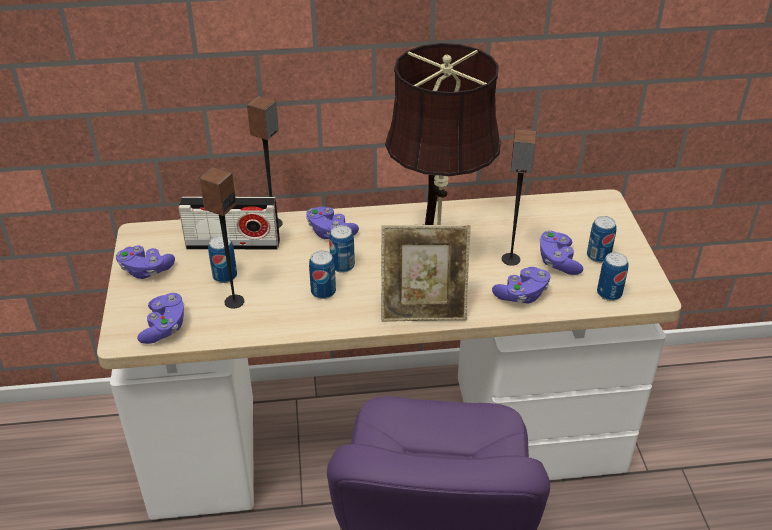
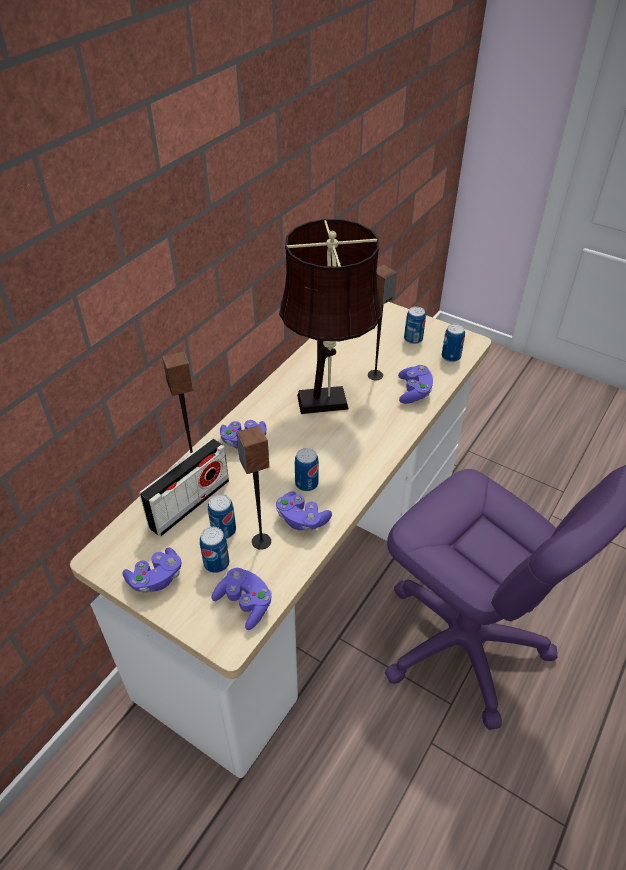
camera: 50 degrees left, 5 degrees up
can [329,225,355,273] -> can moved to [200,527,229,573]
picture frame [381,225,471,322] -> none
purple game controller [539,231,583,275] -> purple game controller moved to [276,491,332,531]

